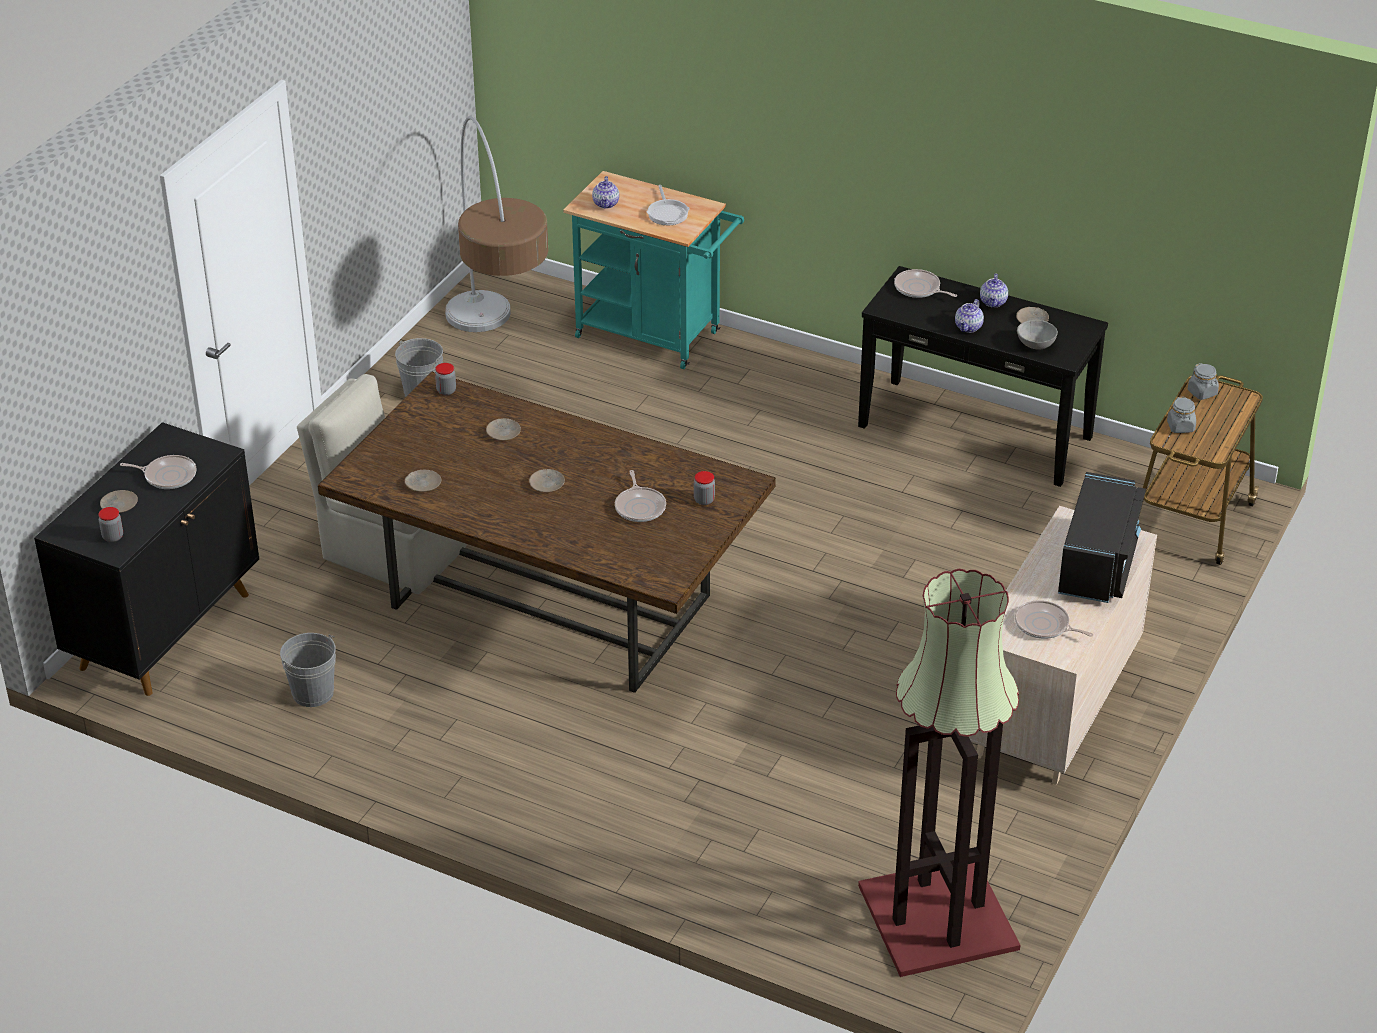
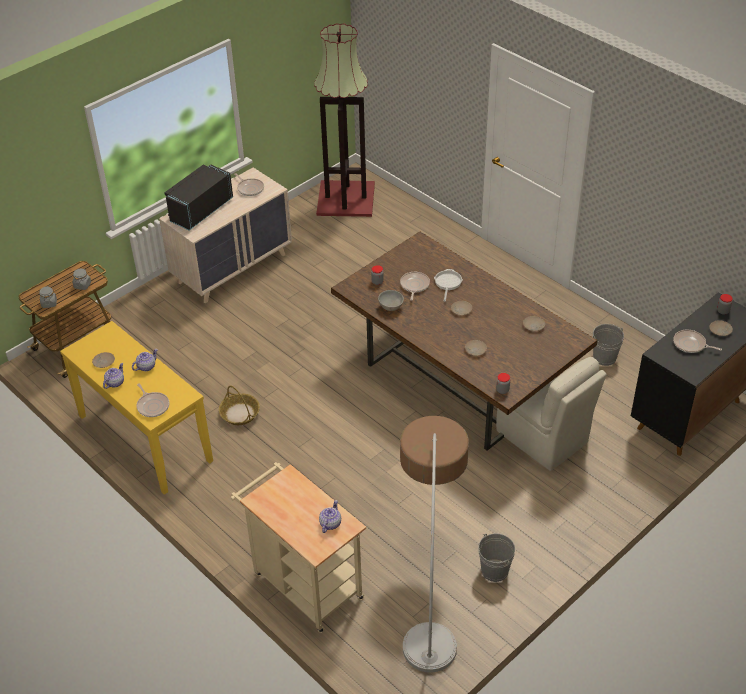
camera: 160 degrees left, 5 degrees up
turquoise cart [563,171,744,369] -> beige cart [231,462,366,633]
frying pan [647,185,690,225] -> frying pan moved to [434,269,463,302]
black console table [858,266,1108,487] -> yellow console table [60,321,213,495]
grey bowl [1017,320,1058,350] -> grey bowl moved to [378,290,404,311]
none -> basket [219,386,260,425]

